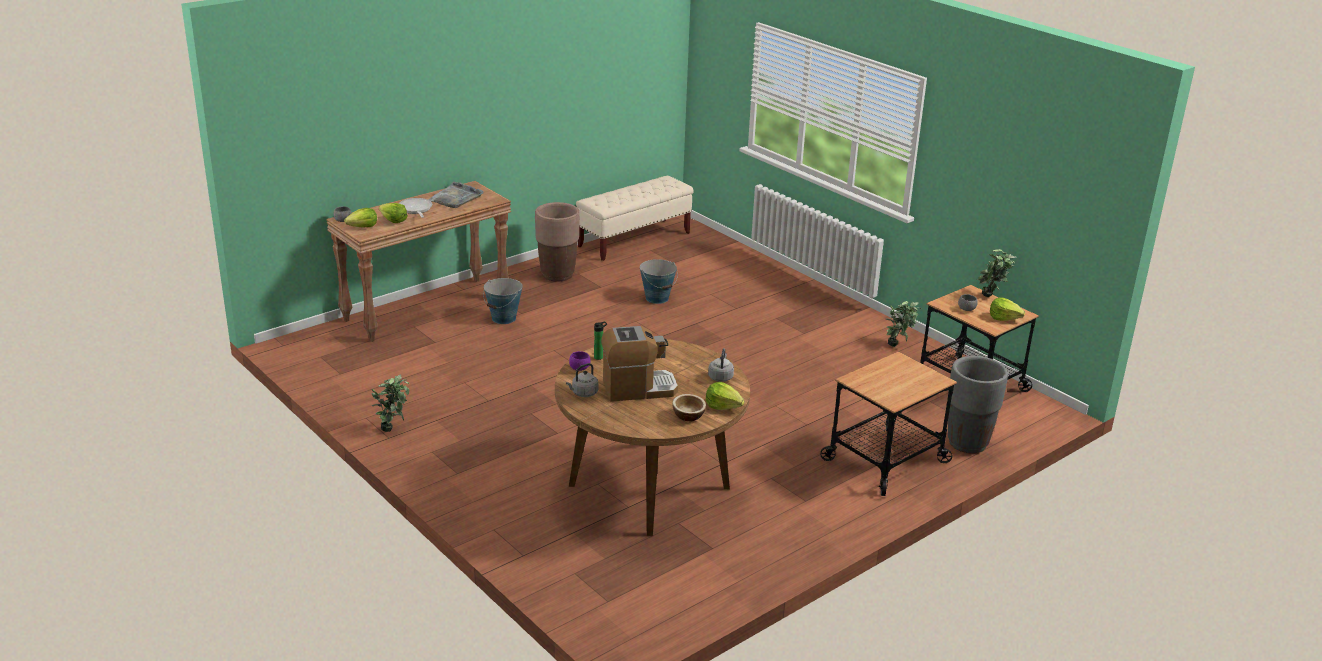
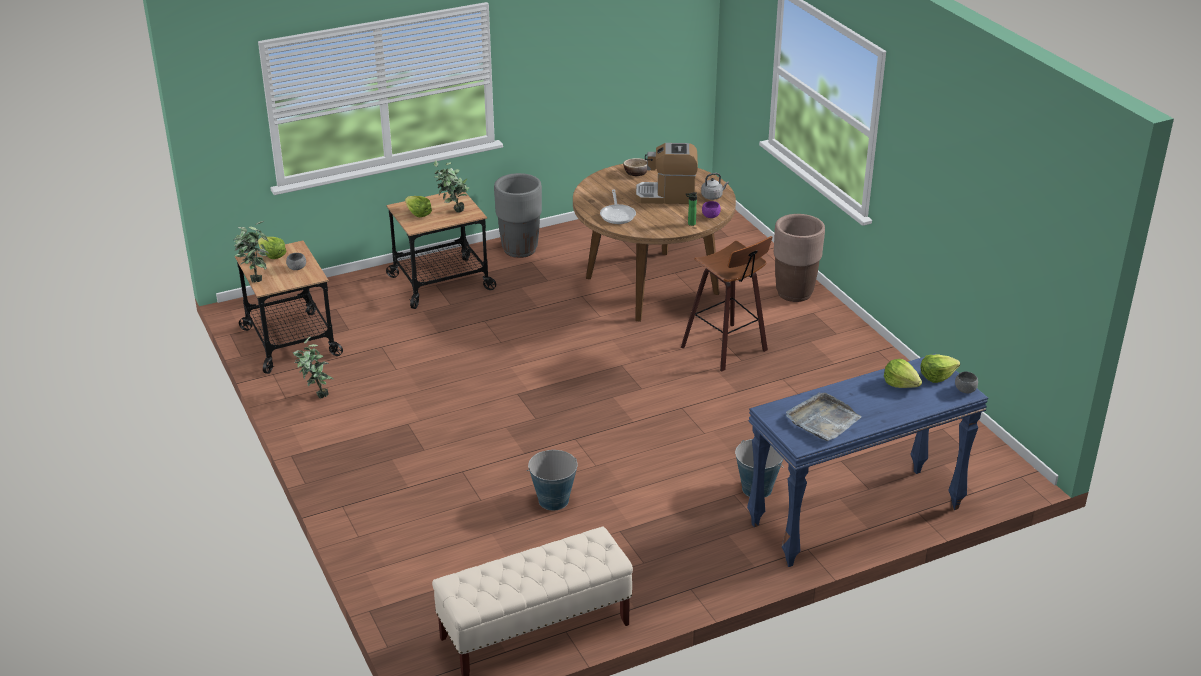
camera: 165 degrees left, 5 degrees up
brown console table [326,181,511,342] -> blue console table [747,353,988,567]
potted plant [372,374,410,432] -> potted plant moved to [434,160,470,213]
frying pan [399,198,432,218] -> frying pan moved to [600,190,636,224]
brown planter [535,202,580,282] -> brown planter moved to [774,214,825,302]
lettuce [706,382,744,410] -> lettuce moved to [405,196,432,217]
grey kettle [708,348,734,382] -> none
grey planter [948,356,1008,453] -> grey planter moved to [494,173,542,258]
none -> stool [681,236,772,371]

